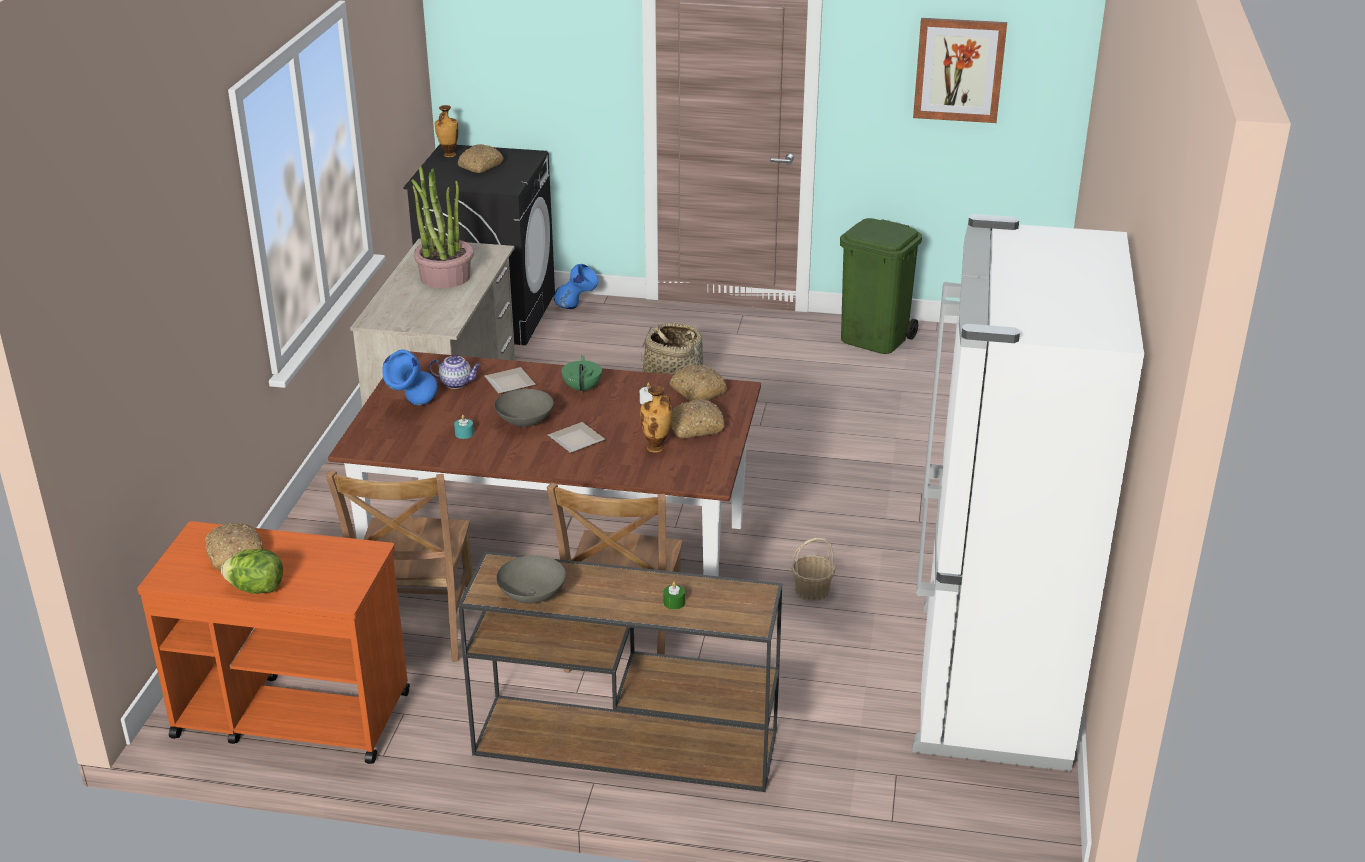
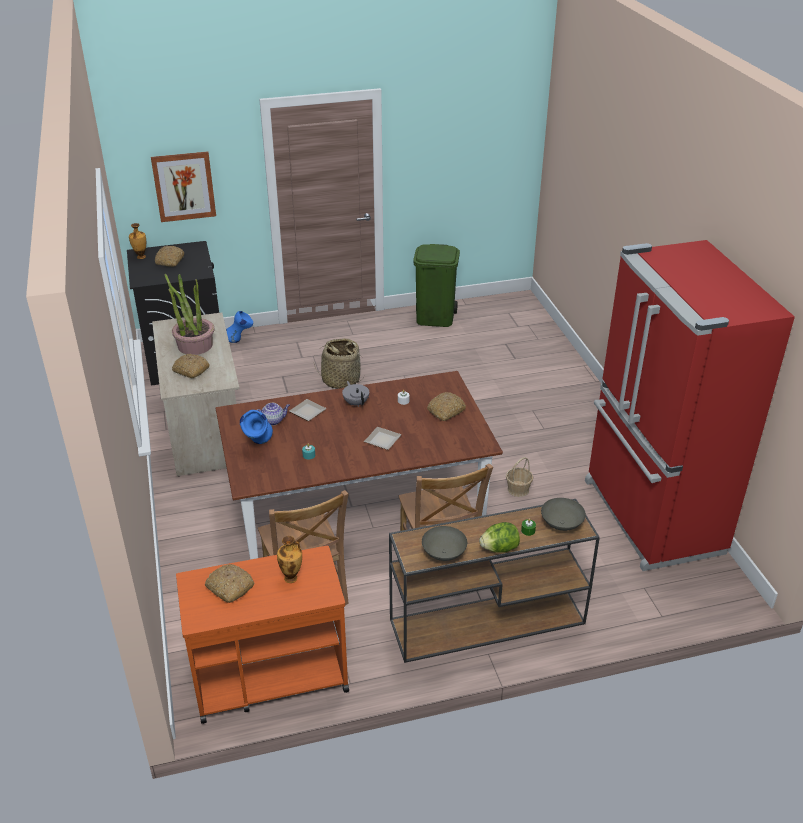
camera: 25 degrees left, 5 degrees up
lettuce [221,549,283,594] -> lettuce moved to [479,522,520,553]
grey bowl [495,389,554,427] -> grey bowl moved to [541,498,586,531]
green teapot [561,355,602,393] -> grey teapot [342,381,369,407]
vase [640,386,672,453] -> vase moved to [277,536,302,583]
bread [669,364,727,401] -> bread moved to [172,354,209,378]
white fridge [912,214,1144,771] -> red fridge [585,240,795,571]
picture [913,18,1007,123] -> picture moved to [151,151,216,222]

